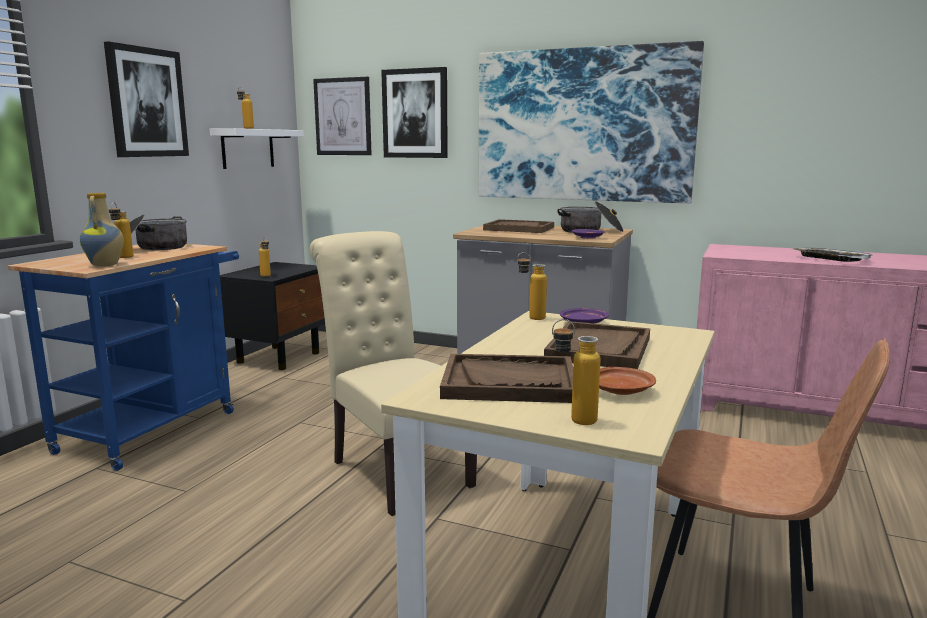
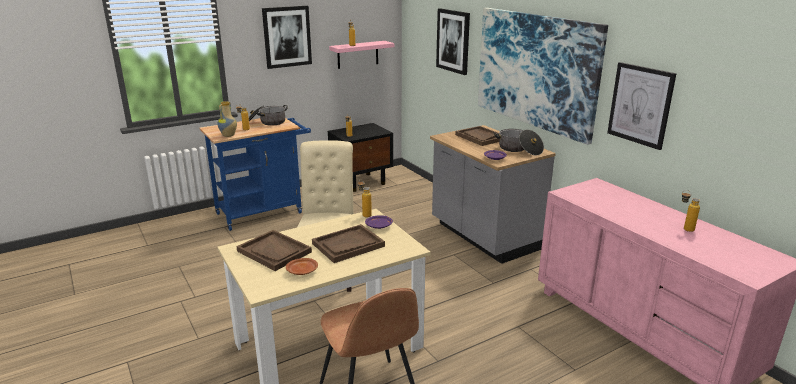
camera: 35 degrees right, 10 degrees up
white shelf [210,128,304,169] -> pink shelf [329,41,394,69]
picture [313,77,372,155] -> picture moved to [607,62,676,150]
bottle [552,319,600,425] -> bottle moved to [682,190,700,232]
tray [793,248,873,262] -> none

